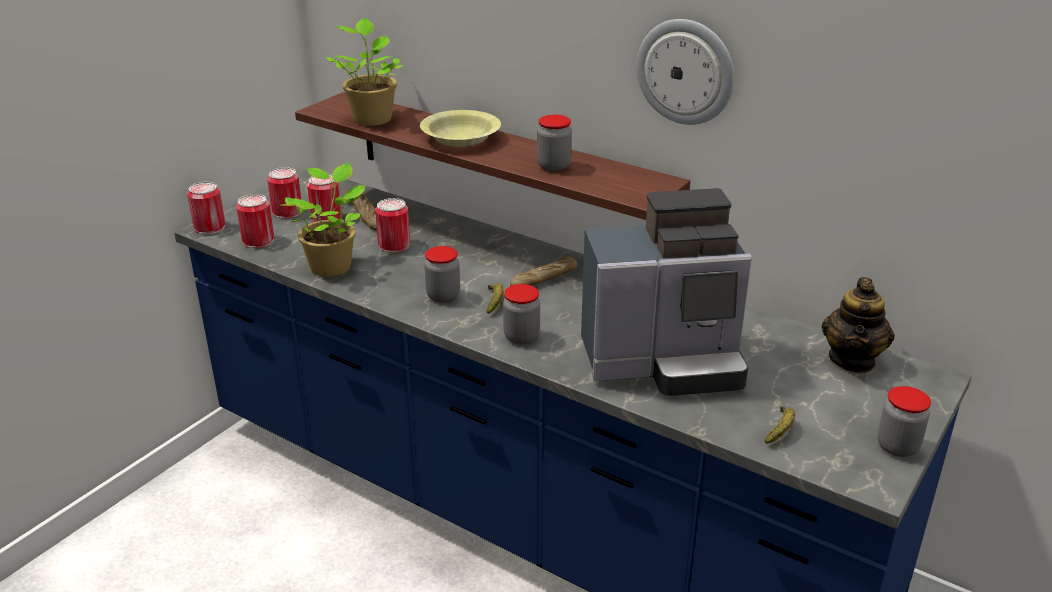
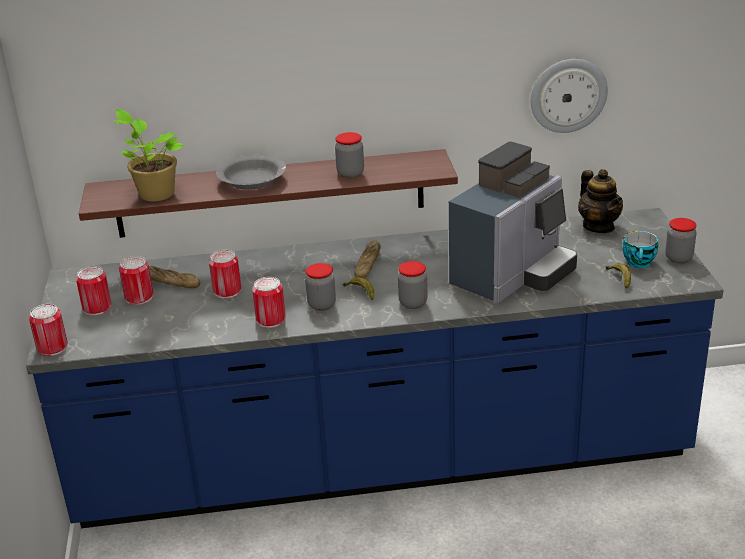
camera: 40 degrees left, 0 degrees up
can [236,194,274,248] -> can moved to [252,277,286,328]
potted plant [281,163,366,277] -> none
yellow bowl [420,110,501,147] -> grey bowl [216,155,286,190]
wall clock [636,19,734,125] -> wall clock moved to [531,59,608,133]
none -> cup [622,231,658,268]

